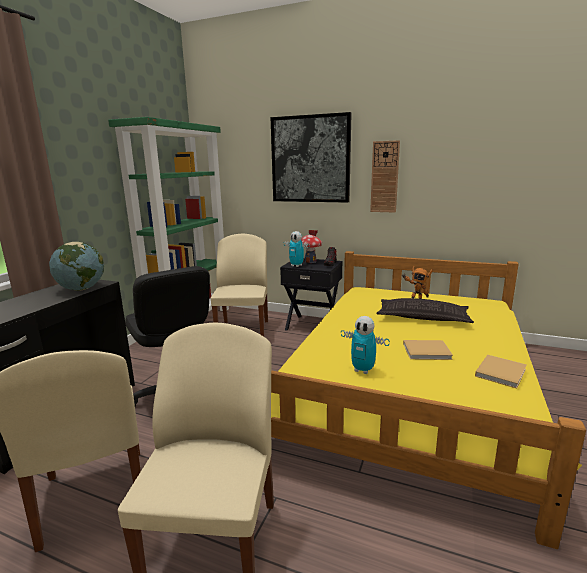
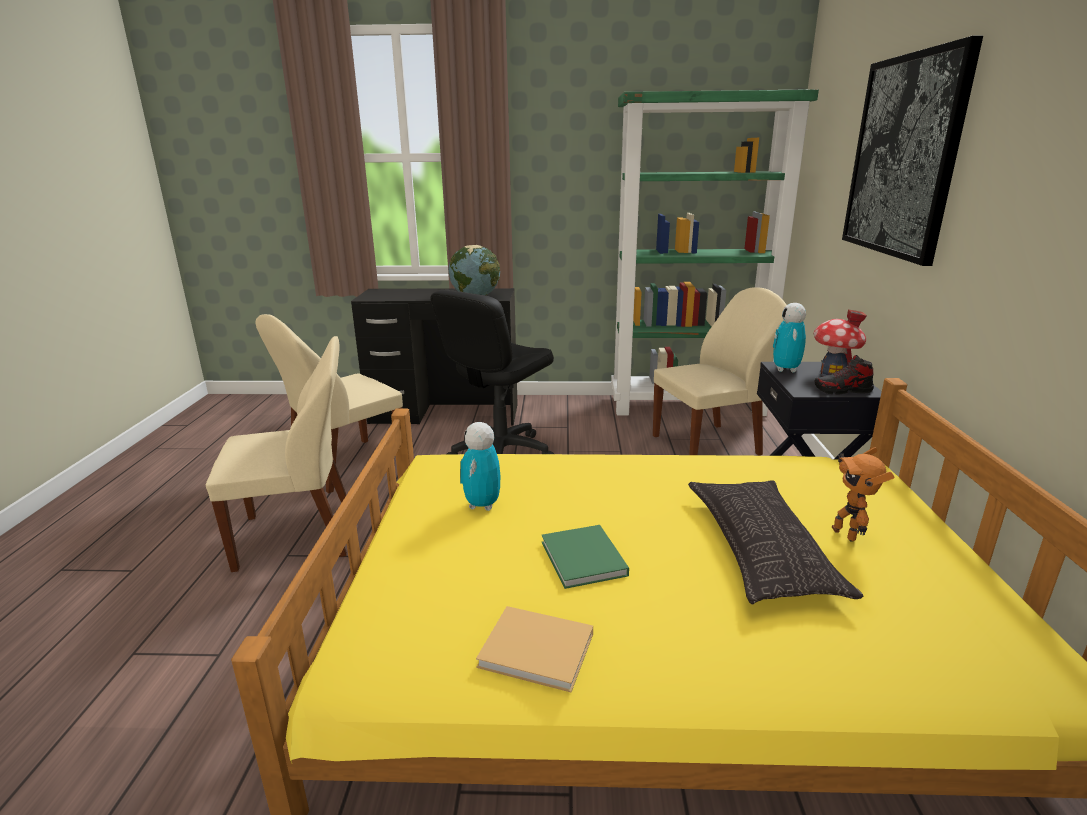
camera: 70 degrees right, 5 degrees up
wall clock [370,140,400,213] -> none
beige book [403,340,453,360] -> green book [542,525,629,589]

